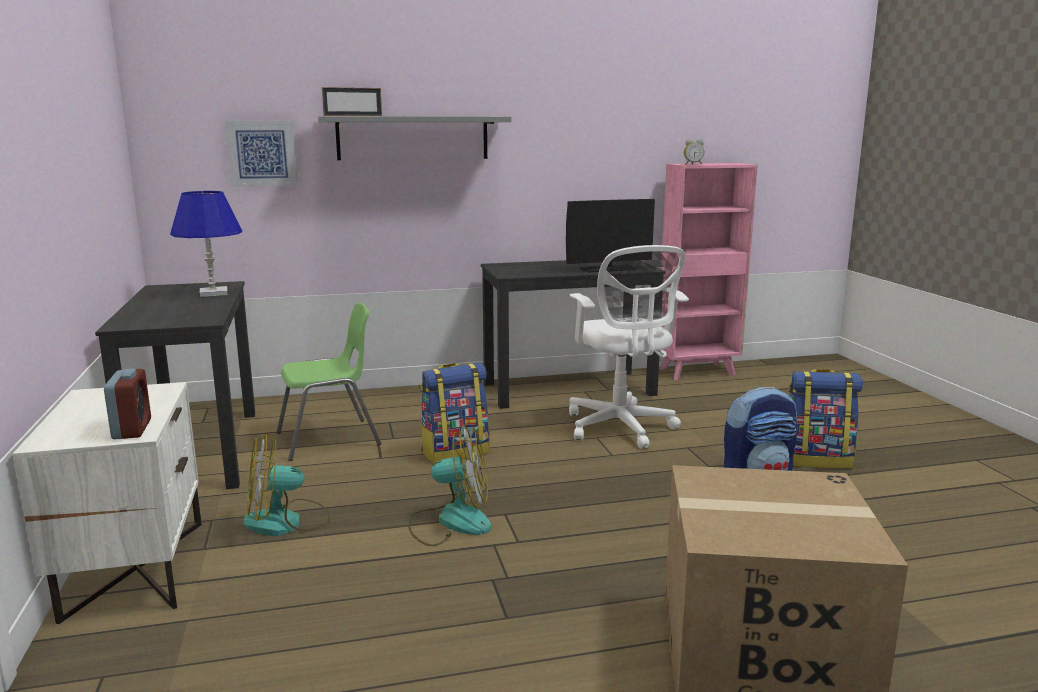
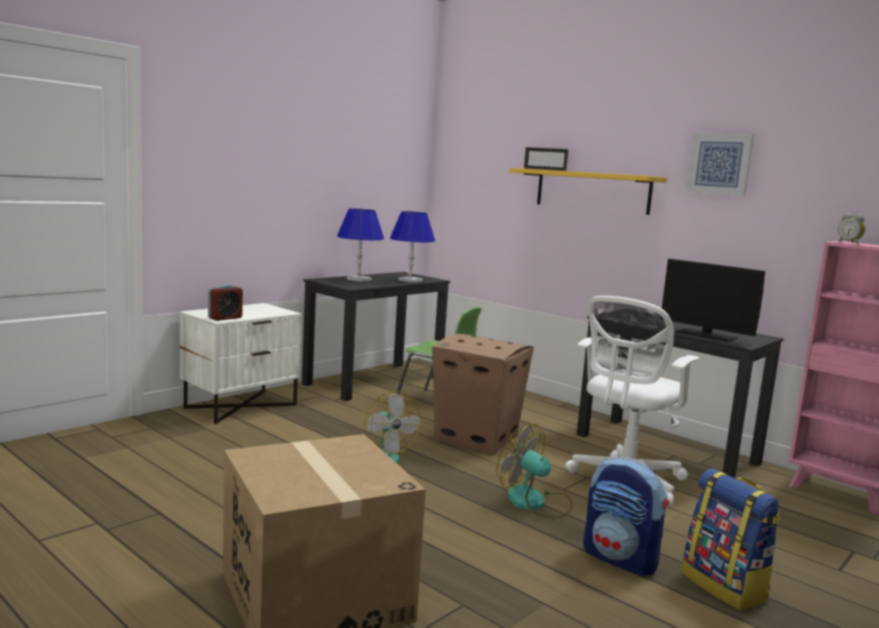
camera: 55 degrees right, 5 degrees down
picture [225,121,297,187] -> picture moved to [686,133,754,196]
fan [243,434,331,536] -> fan moved to [496,424,573,518]
grey shelf [318,116,511,160] -> yellow shelf [509,168,667,215]
backpack [420,363,489,464] -> cardboard box [432,334,534,455]
none -> blue table lamp [337,209,384,282]

